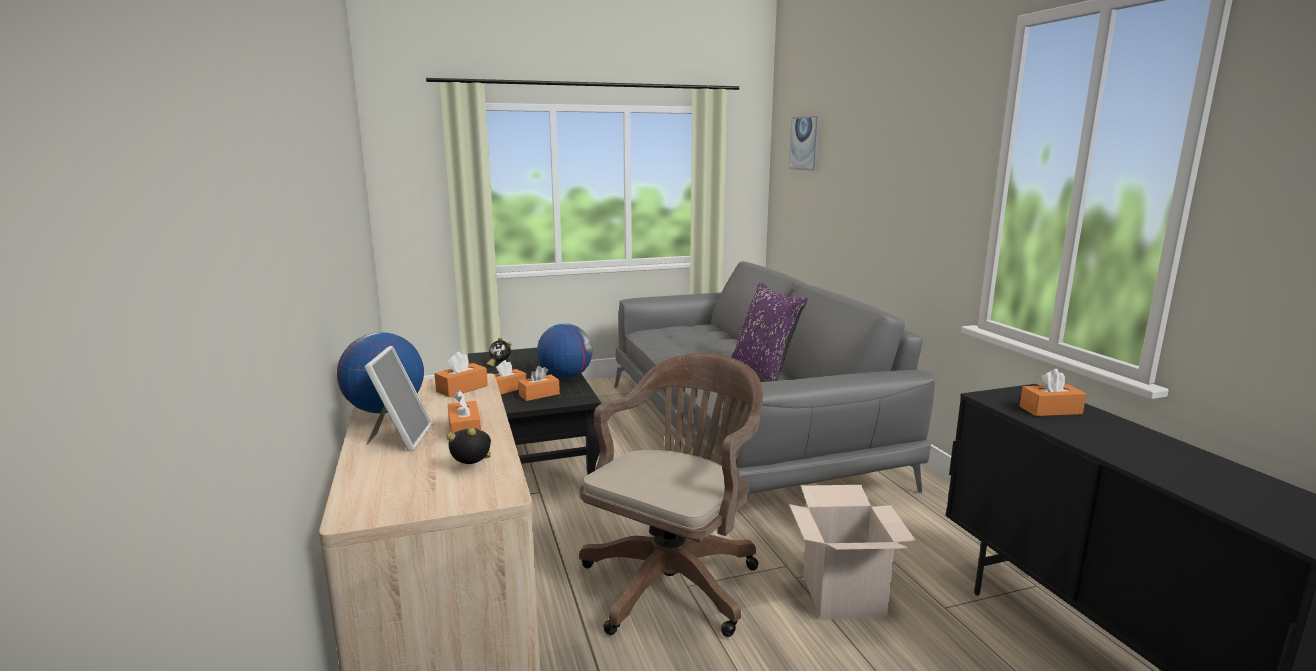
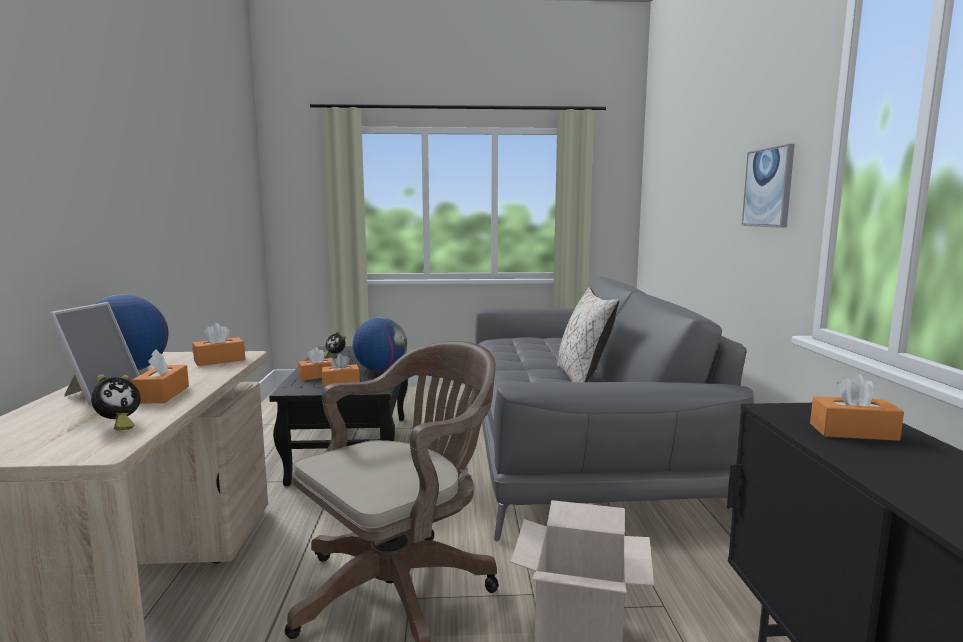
camera: 15 degrees right, 5 degrees down
alarm clock [446,427,491,464] -> alarm clock turned 105 degrees clockwise [91,375,141,430]
purple pillow [731,281,808,382] -> beige pillow [557,287,619,382]
picture [789,116,821,171] -> picture moved to [742,144,795,228]

